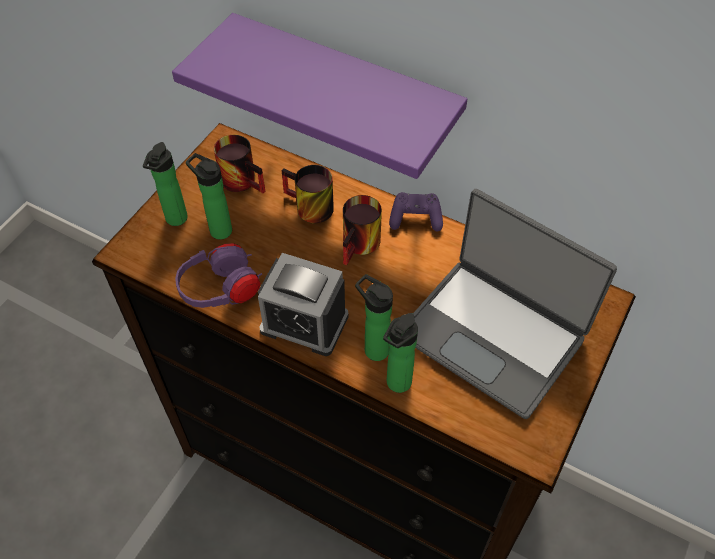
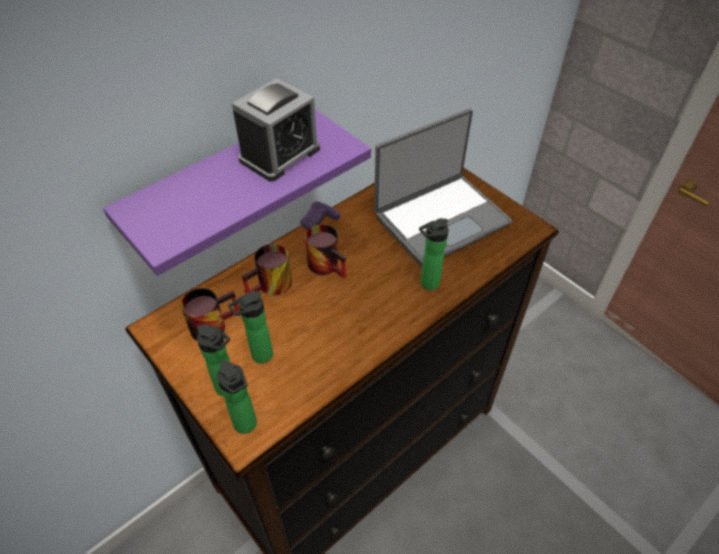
camera: 70 degrees left, 5 degrees down
purple headphones [175,243,262,308] -> none
alarm clock [258,253,349,356] -> alarm clock moved to [232,78,320,182]
bottle [383,313,418,393] -> bottle moved to [217,361,257,434]

